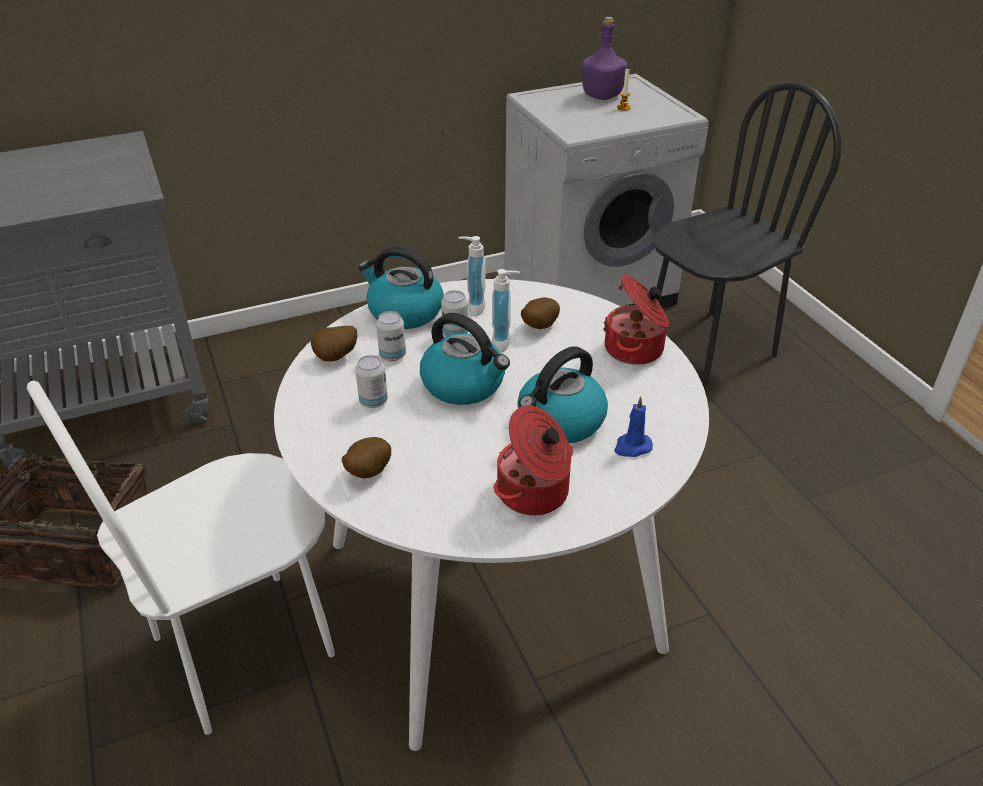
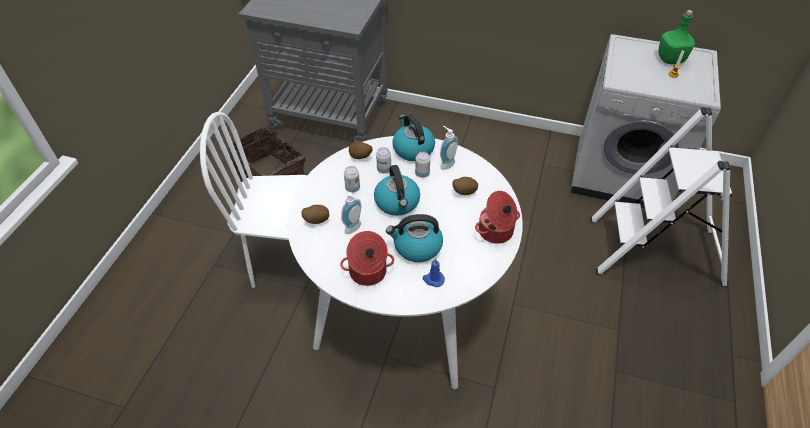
camera: 40 degrees right, 10 degrees up
soap dispenser [492,269,520,353] -> soap dispenser moved to [341,192,361,234]
purple bottle [582,17,628,100] -> green bottle [659,10,695,64]
black chair [653,82,842,386] -> white step ladder [590,107,733,287]

